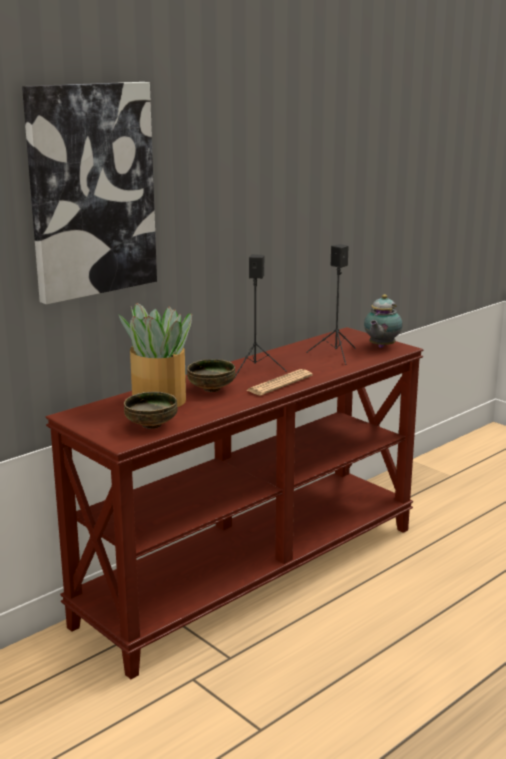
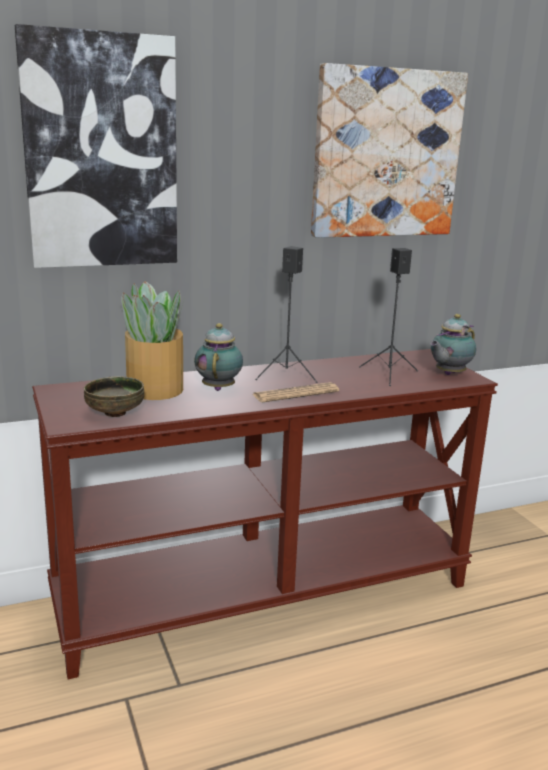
camera: 20 degrees right, 0 degrees up
bowl [187,359,236,392] -> teapot [194,323,243,391]
none -> picture [311,63,468,238]

